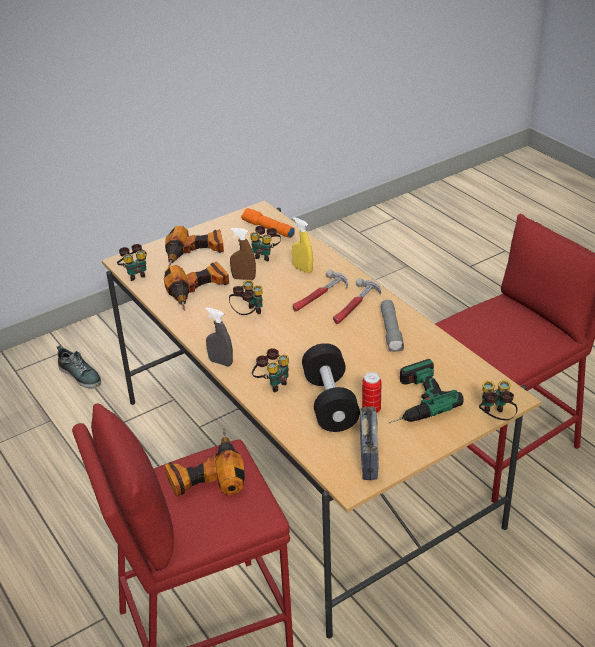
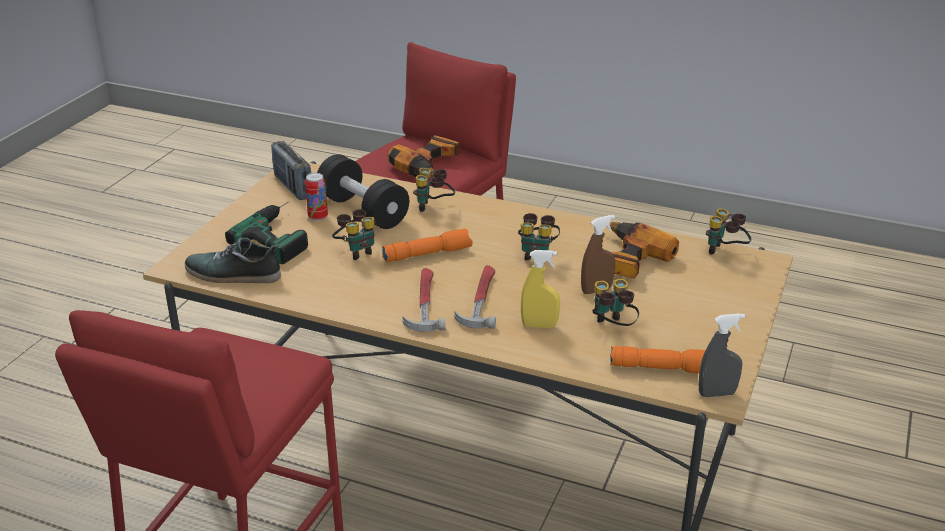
camera: 145 degrees right, 5 degrees down
shoe [57,345,101,388] -> shoe moved to [185,237,281,283]
power drill [165,226,224,267] -> none
grey spray bottle [205,307,233,366] -> grey spray bottle moved to [699,313,745,397]
grey flashlight [381,300,404,352] -> none
binoculars [479,380,517,420] -> binoculars moved to [332,209,375,260]
none -> orange flashlight [382,229,473,262]

